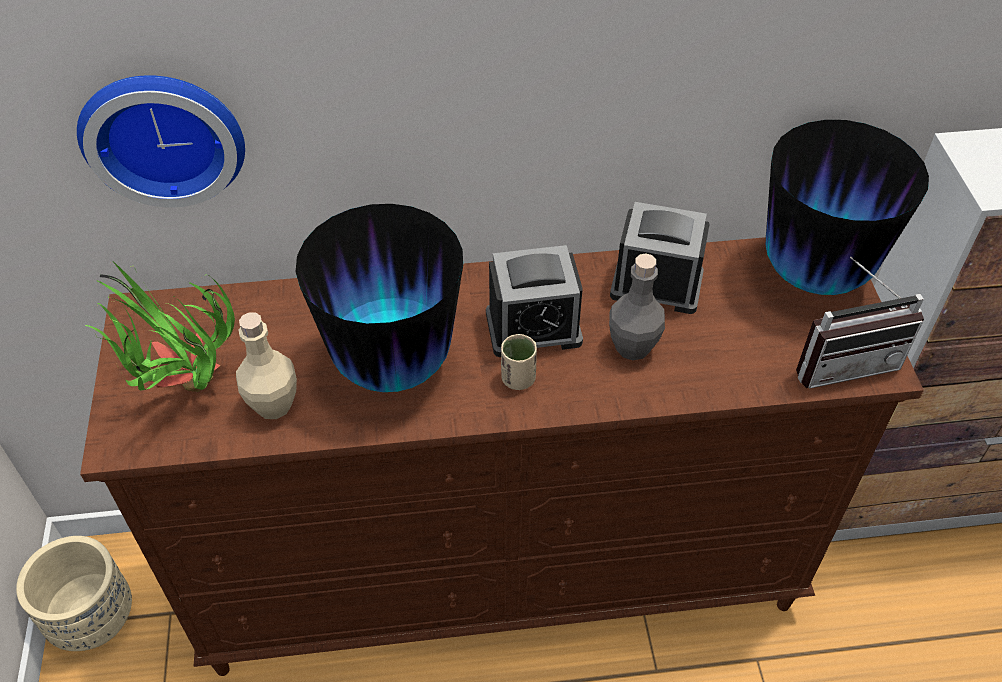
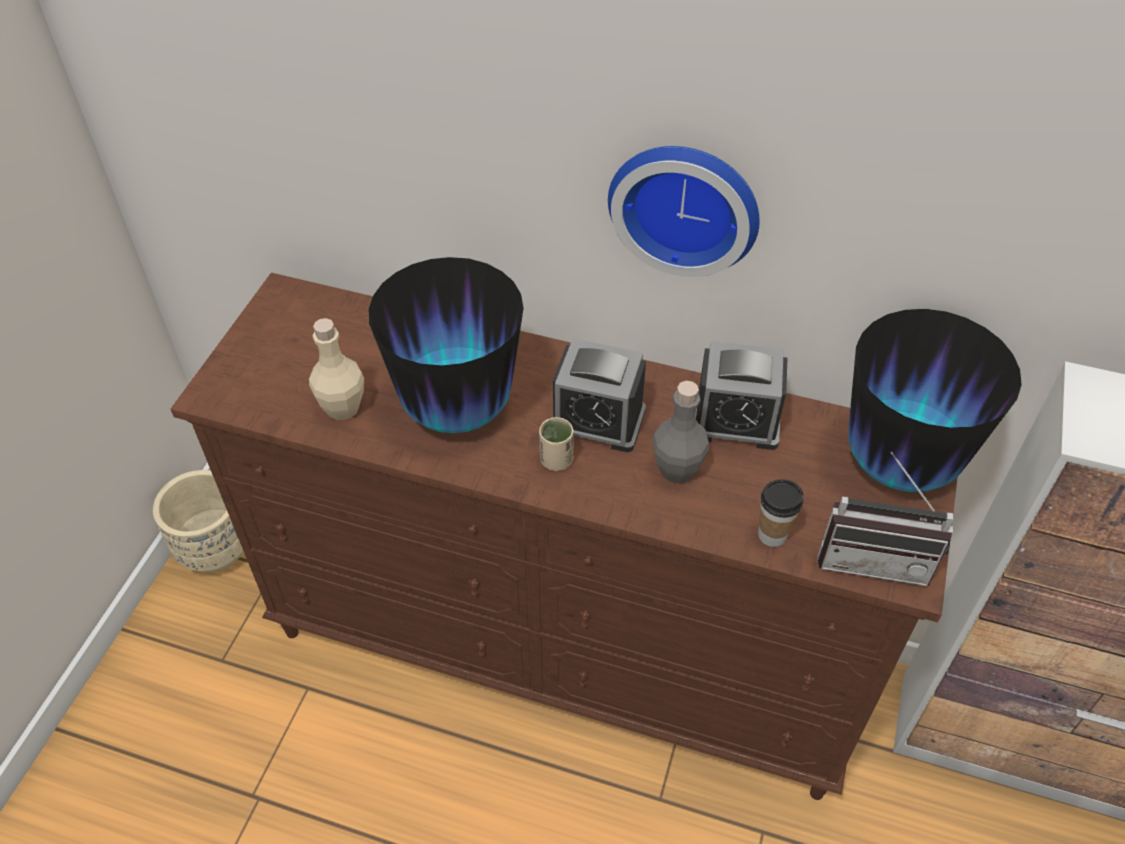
camera: 25 degrees right, 0 degrees up
wall clock [77,75,245,208] -> wall clock moved to [608,146,760,277]
potted plant [85,261,235,391] -> none
alarm clock [610,202,710,314] -> alarm clock turned 150 degrees clockwise [695,341,788,450]
none -> cup [758,479,803,547]

